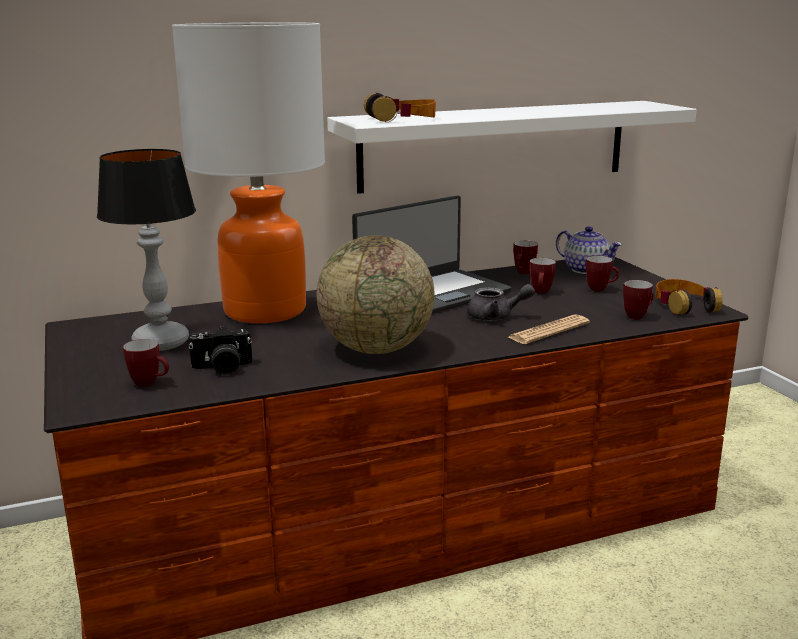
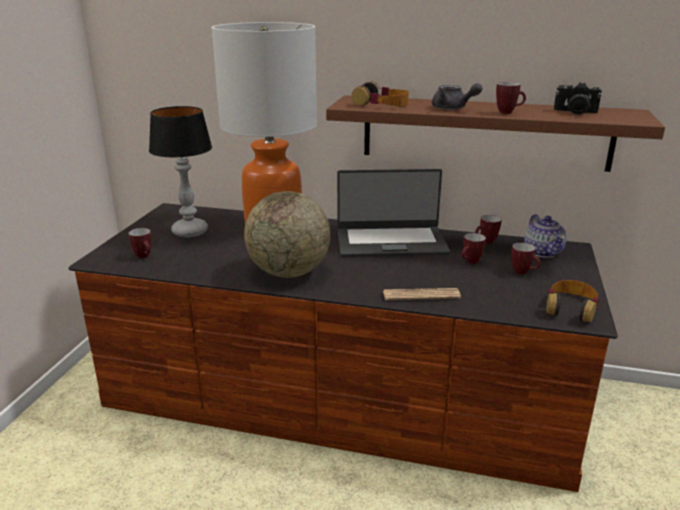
camera: 35 degrees right, 5 degrees up
camera [189,325,252,375] -> camera moved to [554,82,601,115]
white shelf [327,101,697,194] -> brown shelf [326,95,665,172]
grey teapot [467,284,535,321] -> grey teapot moved to [432,83,482,110]
mug [623,280,654,320] -> mug moved to [496,82,526,114]

